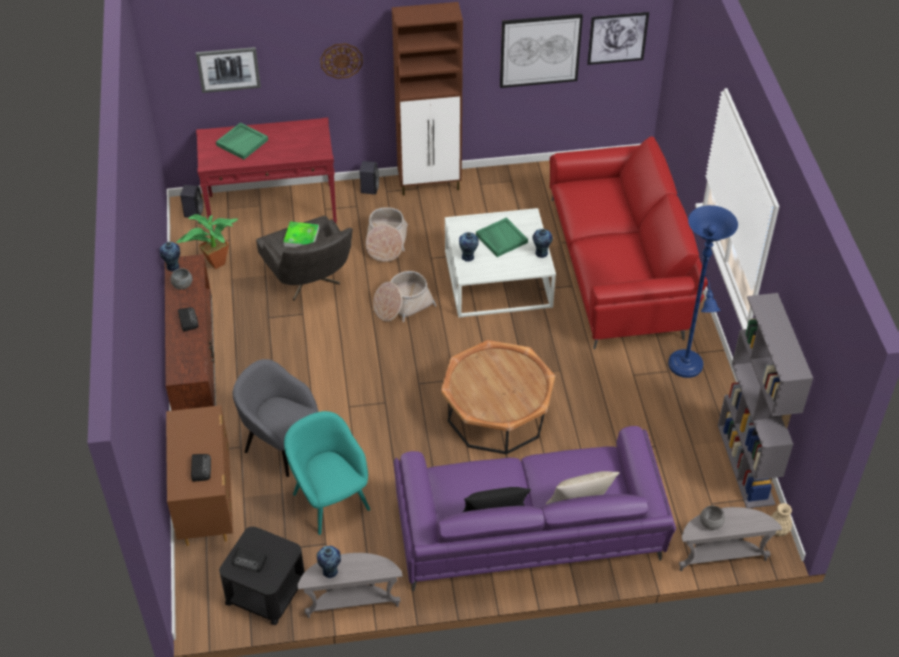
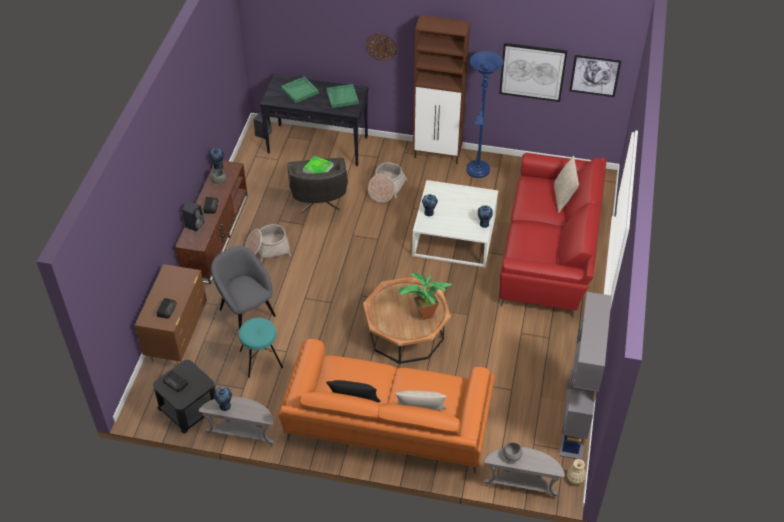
camera: 20 degrees right, 0 degrees up
potted plant [177,214,238,269] -> potted plant moved to [396,273,452,320]
picture [196,47,261,93] -> none
red console table [196,117,337,226] -> black console table [260,74,368,166]
turquoise armchair [284,411,370,535] -> turquoise stool [239,318,283,378]
black speaker [360,161,379,194] -> black speaker moved to [182,201,204,231]
basket [373,271,437,322] -> basket moved to [245,224,291,262]
purple sofa [394,426,676,592] -> orange sofa [278,339,494,474]
green tray [476,217,528,257] -> green tray moved to [326,84,359,108]
blue floor lamp [668,205,738,378] -> blue floor lamp moved to [466,51,504,178]
none -> beige pillow [554,155,579,213]

